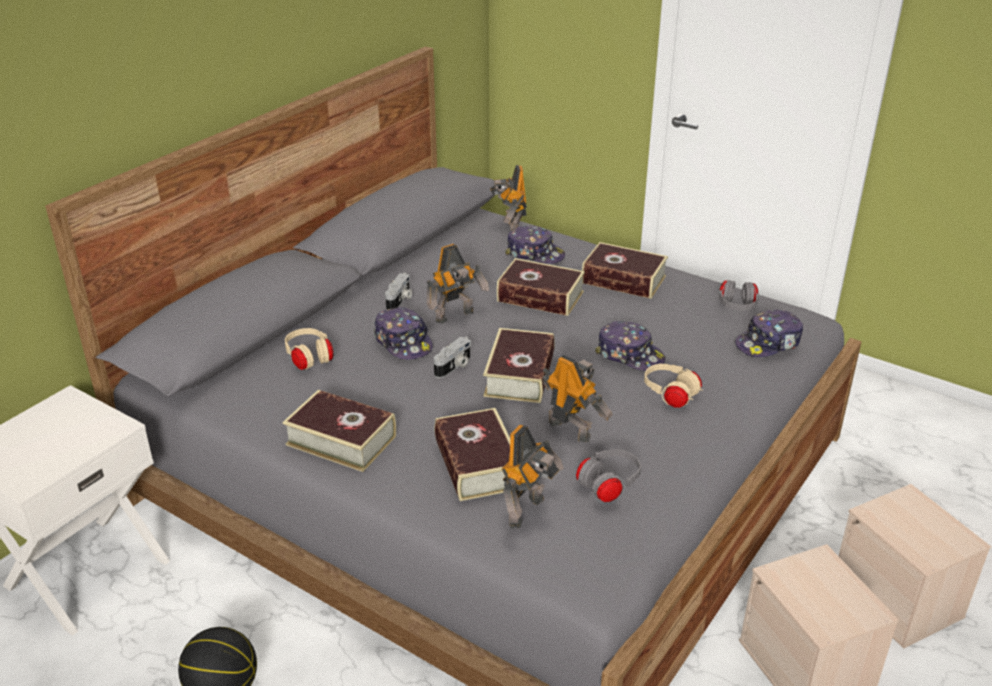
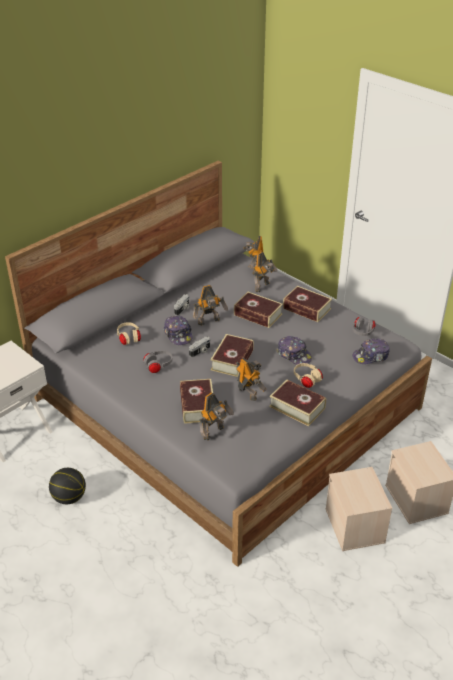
camera: 10 degrees right, 5 degrees up
book [283,390,396,472] -> book moved to [269,380,326,426]
cap [505,225,565,264] -> toy robot [253,252,277,292]
grey headphones [576,449,641,502] -> grey headphones moved to [143,350,173,373]

